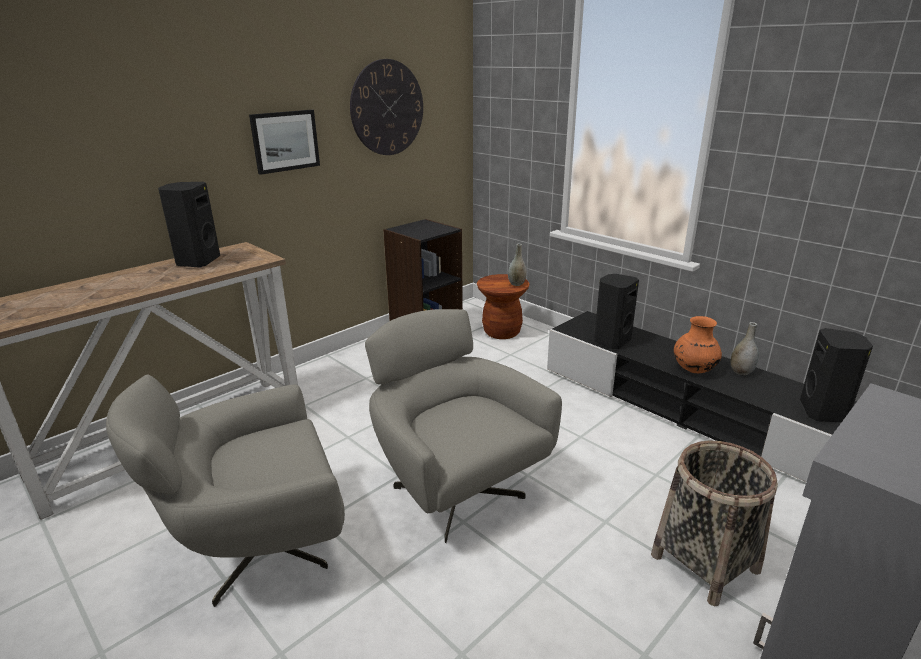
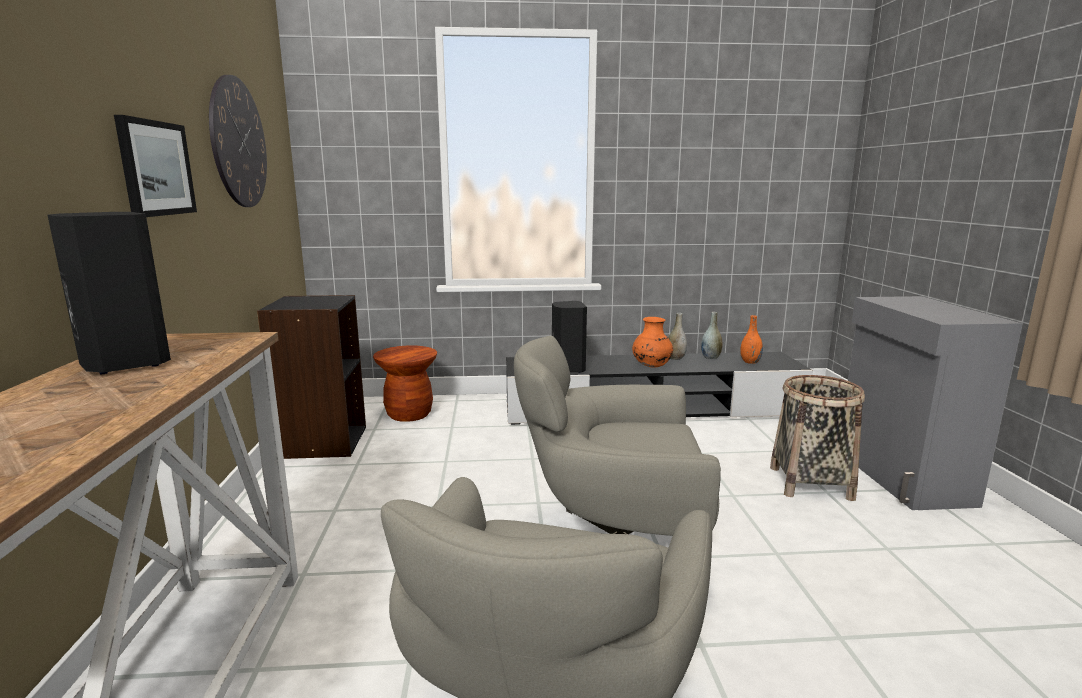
camera: 50 degrees left, 10 degrees down
grey vase [508,244,527,286] -> grey vase moved to [701,312,723,359]
black speaker [800,328,873,422] -> orange vase [740,315,763,364]

